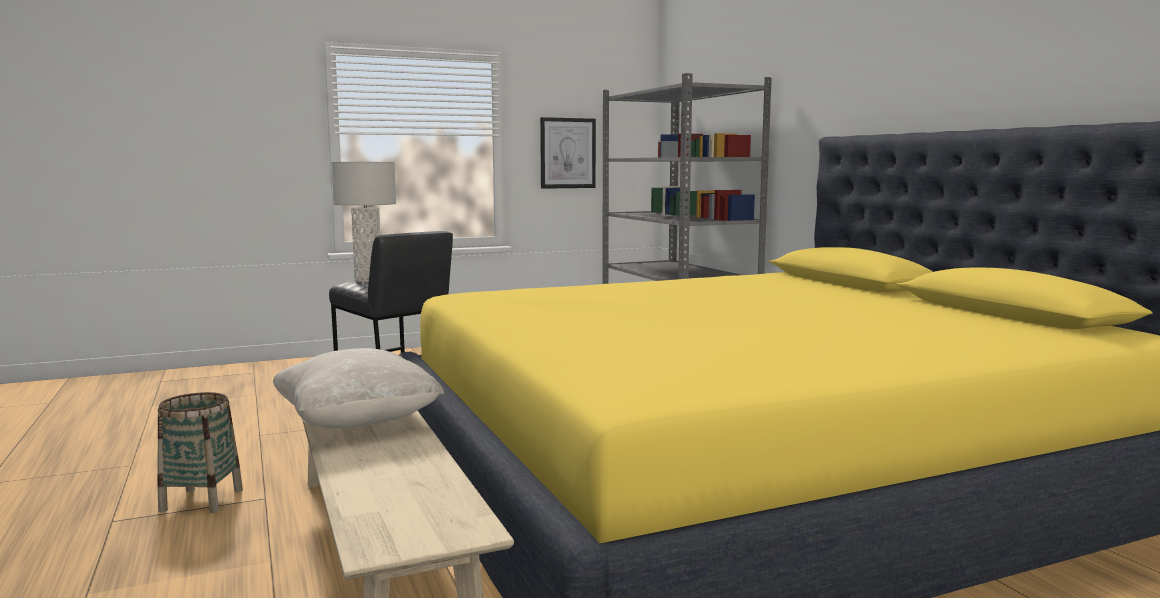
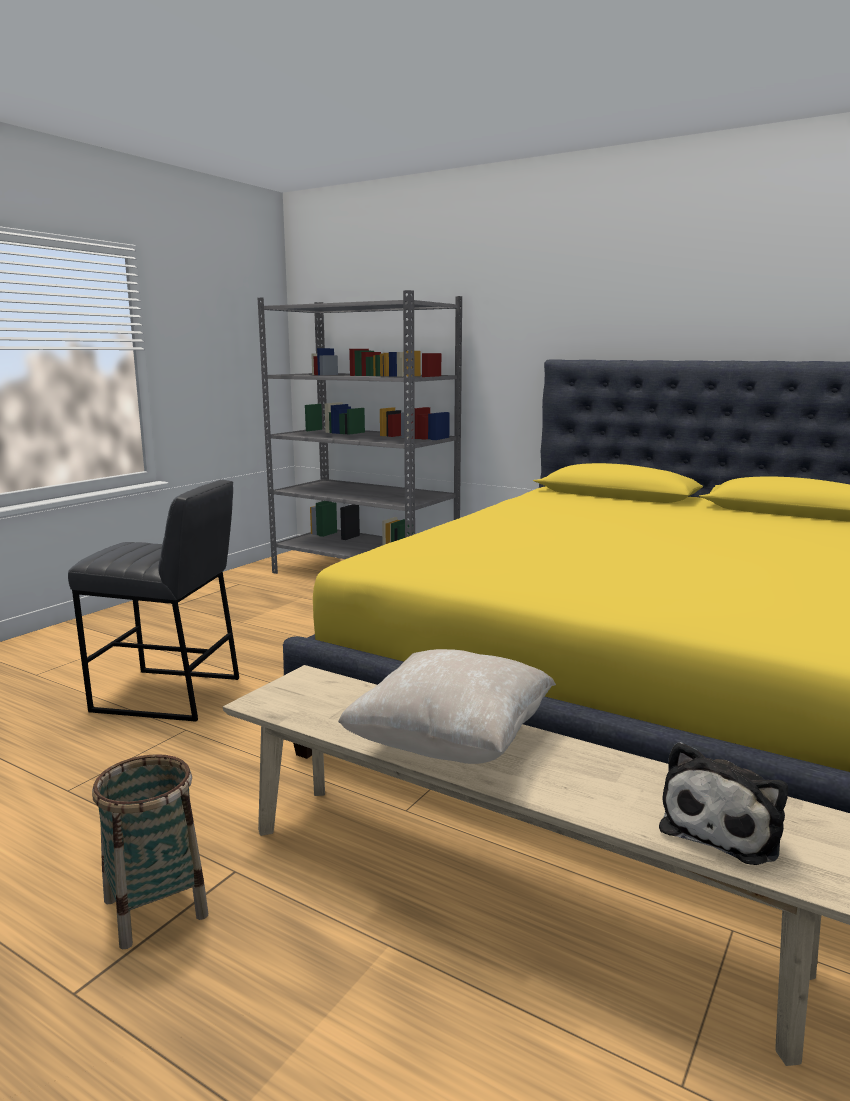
camera: 35 degrees left, 5 degrees up
white table lamp [331,162,396,282] -> none
picture [540,117,596,189] -> none
none -> plush toy [659,742,788,865]

